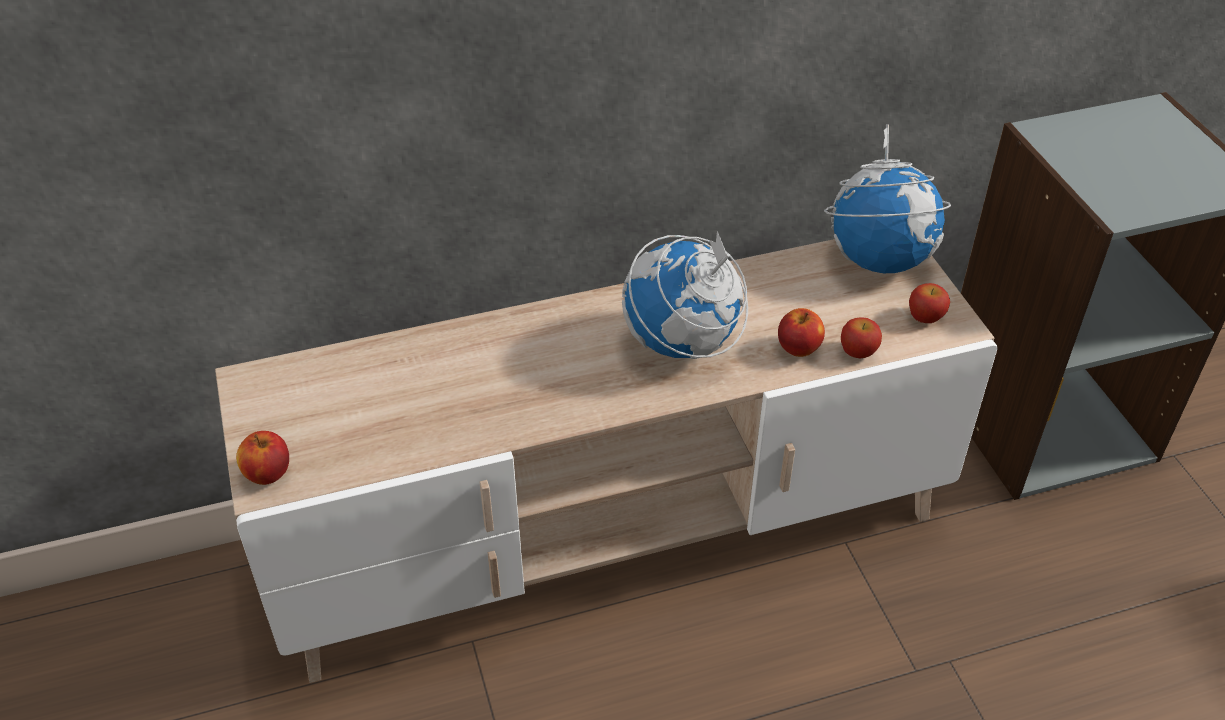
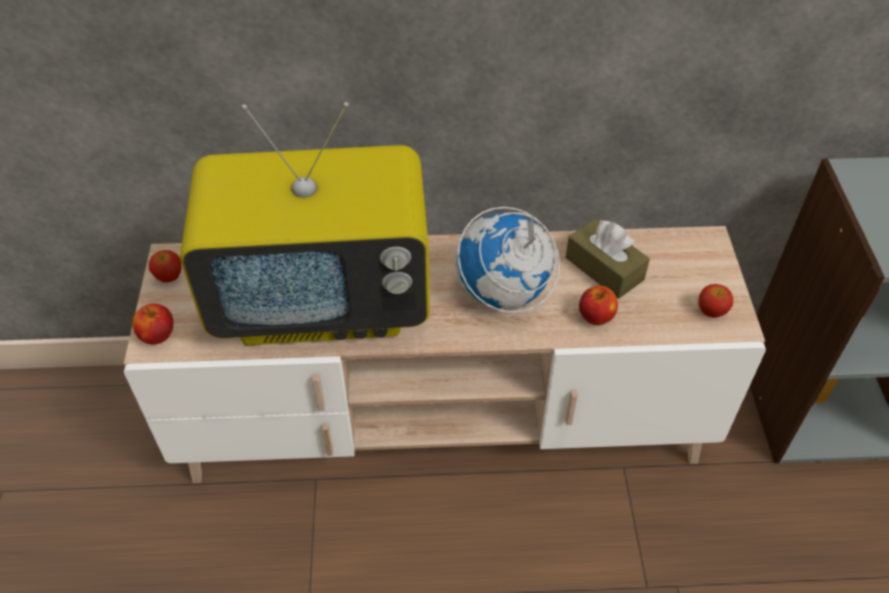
camera: 15 degrees right, 5 degrees up
globe [824,125,951,273] -> none
apple [841,317,882,359] -> apple moved to [149,250,181,283]
none -> television [180,102,430,345]
none -> brown tissue box [566,219,650,299]

